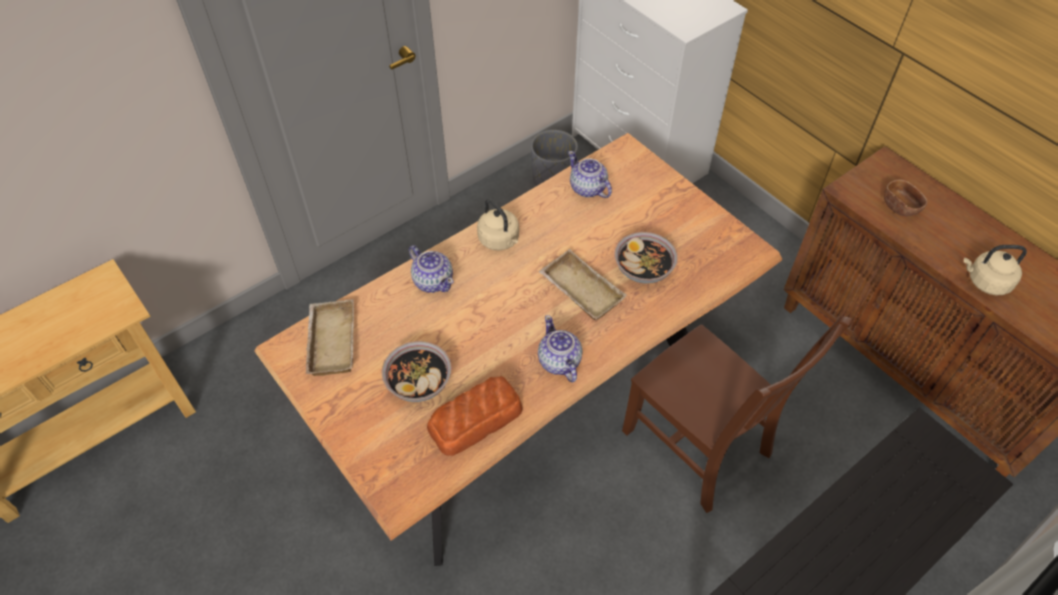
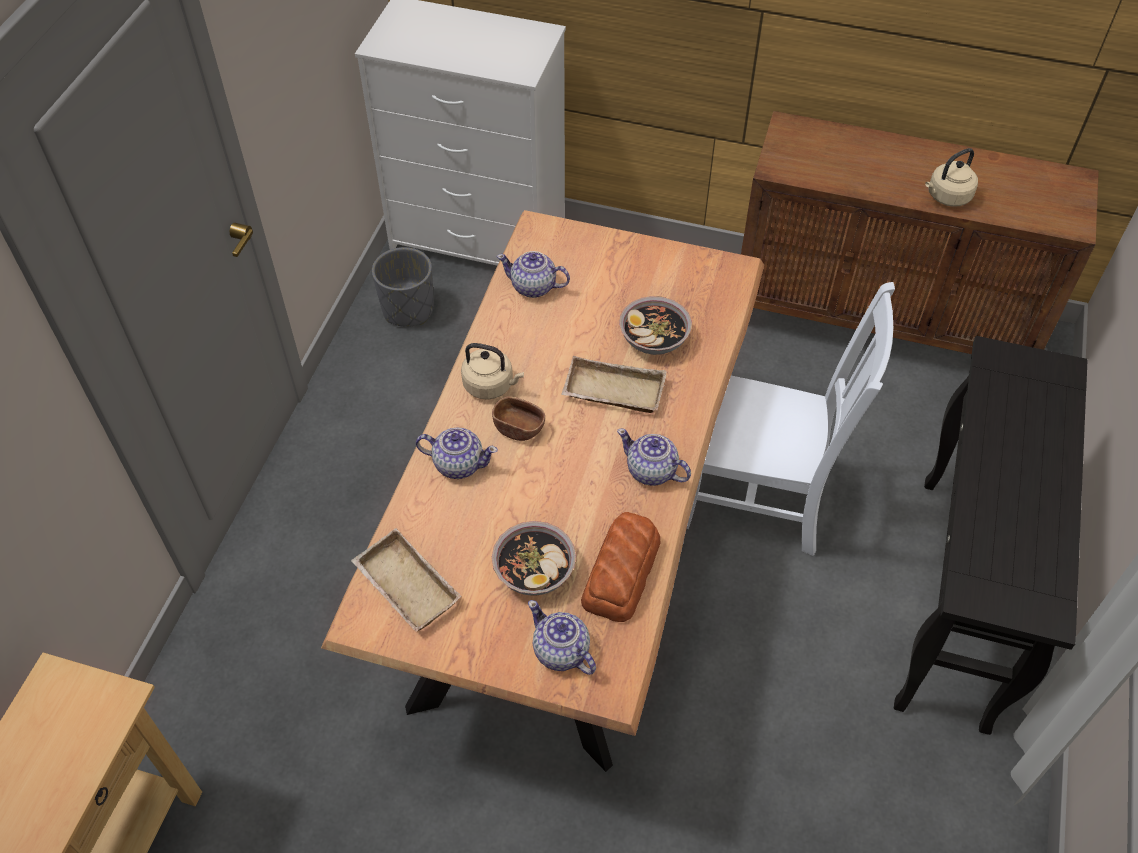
camera: 35 degrees left, 0 degrees up
brown chair [622,317,853,513] -> white chair [686,282,895,556]
brown bowl [884,179,927,216] -> brown bowl moved to [492,396,545,441]
none -> teapot [528,600,596,675]

